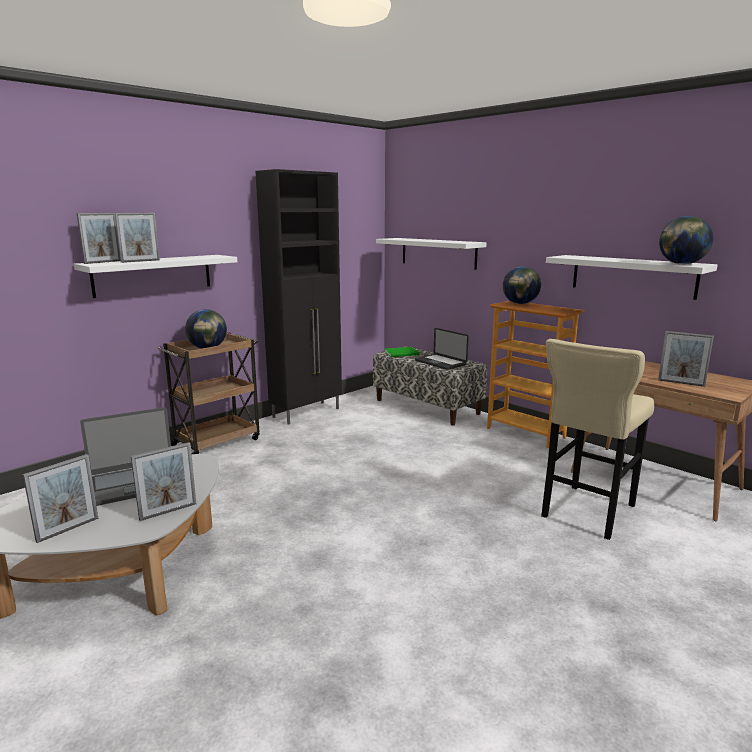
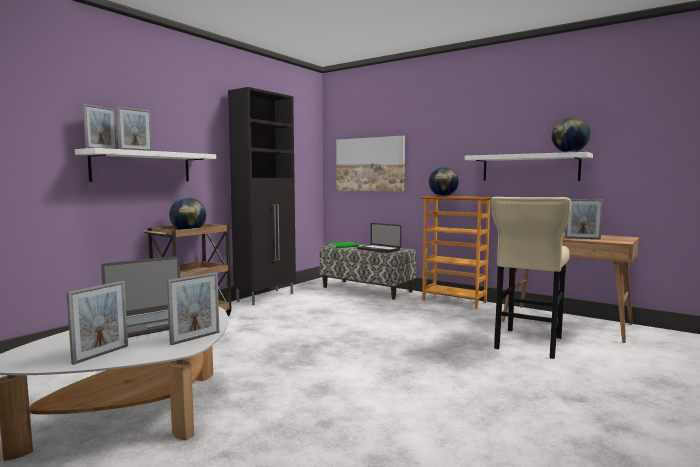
camera: 10 degrees left, 10 degrees down
white shelf [376,238,486,270] -> picture [336,136,405,192]

